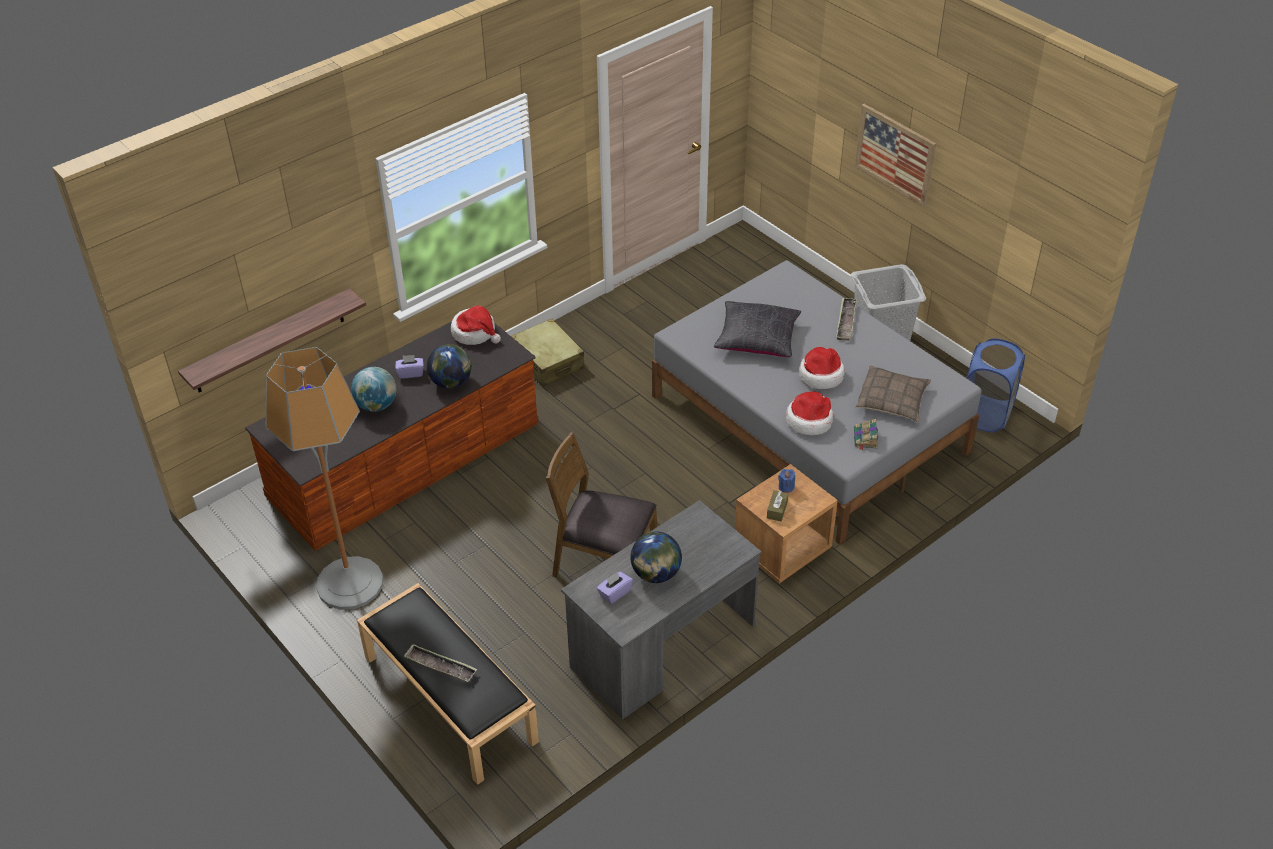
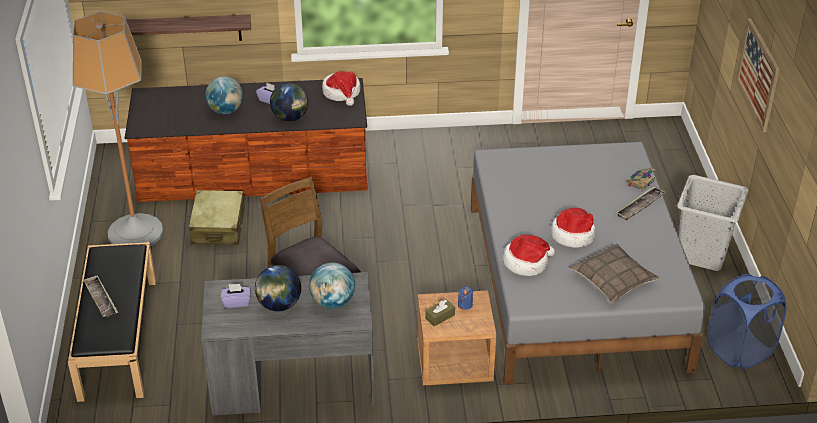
camera: 35 degrees right, 5 degrees down
beige suitcase [511,319,584,387] -> beige suitcase moved to [189,190,245,245]
black pillow [714,301,801,357] -> none
book [854,419,878,450] -> book moved to [626,169,656,191]
none -> globe [309,263,355,309]

